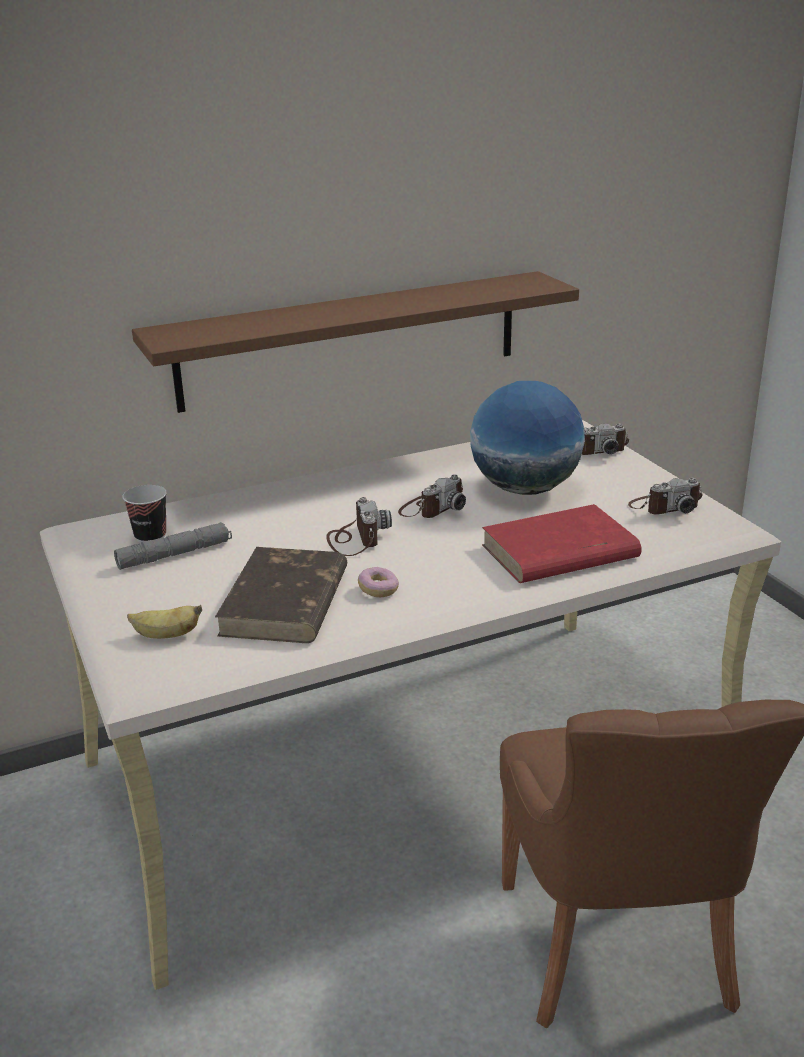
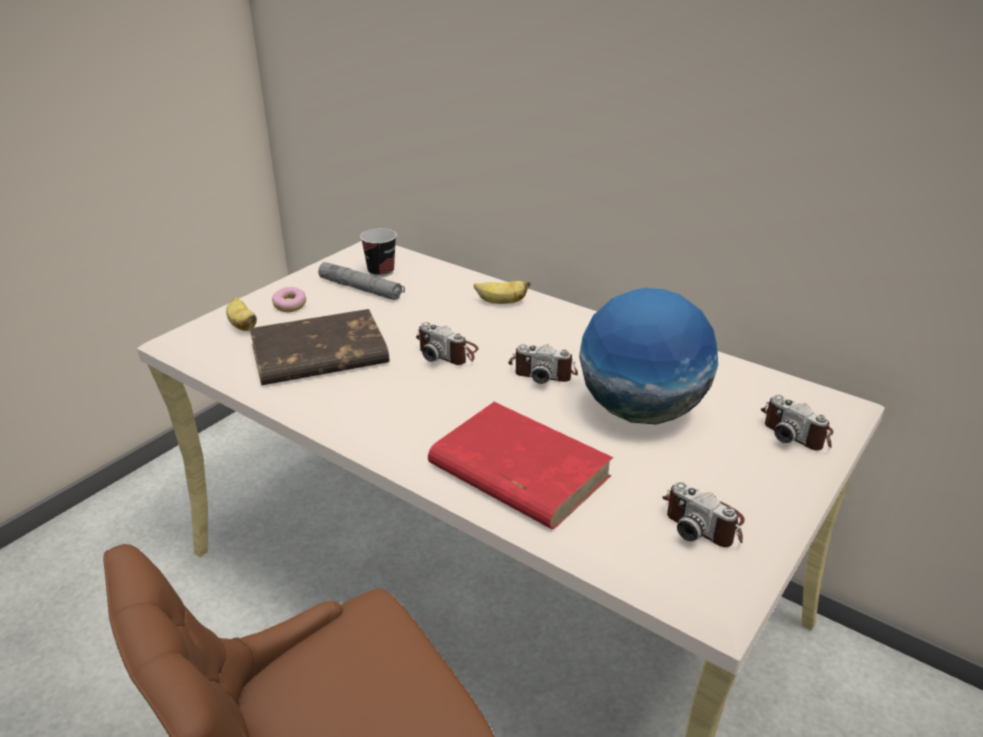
camera: 60 degrees right, 5 degrees up
brown shelf [132,271,579,413] -> none
camera [326,497,392,556] -> camera turned 75 degrees clockwise [416,322,478,365]
donut [358,567,399,597] -> donut moved to [272,287,306,312]
none -> banana [474,281,531,304]

